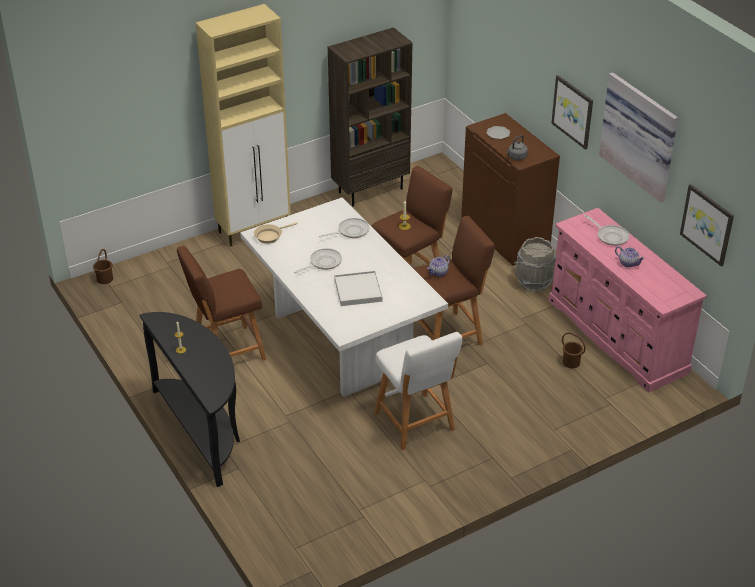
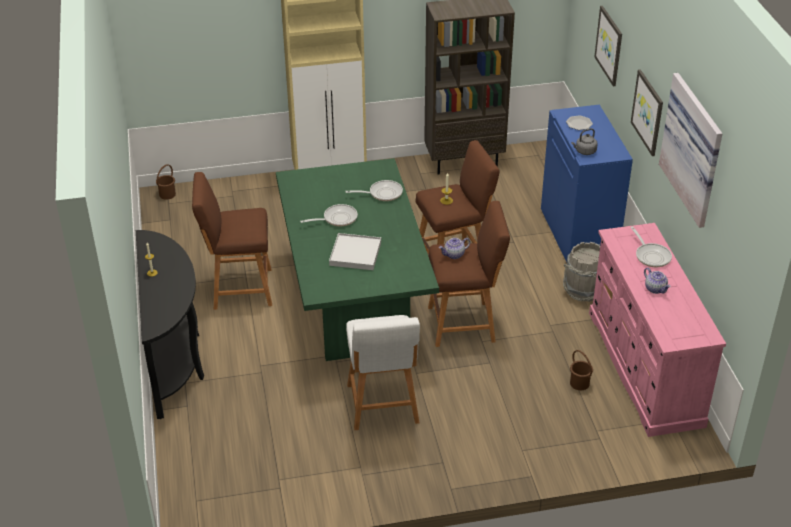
camera: 20 degrees right, 0 degrees up
white dining table [240,198,448,397] -> green dining table [276,158,439,361]
beige frying pan [254,222,297,244] -> none
brown cabinet [461,113,560,266] -> blue cabinet [541,105,633,262]
picture [680,184,734,267] -> picture moved to [594,6,622,87]

